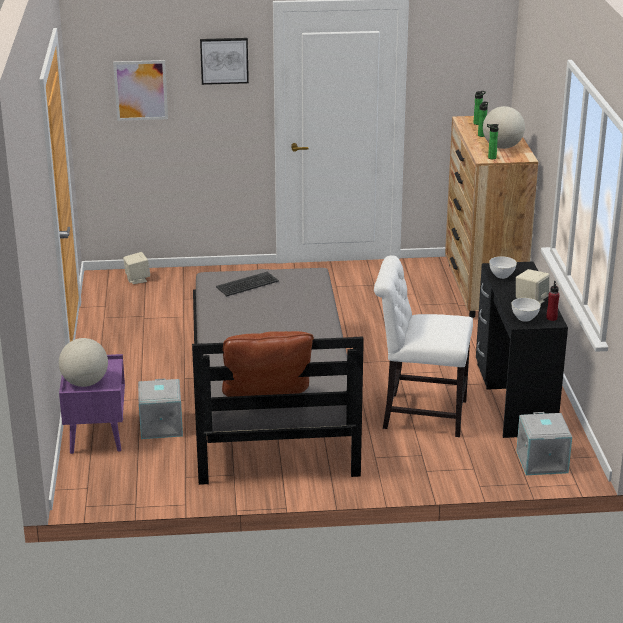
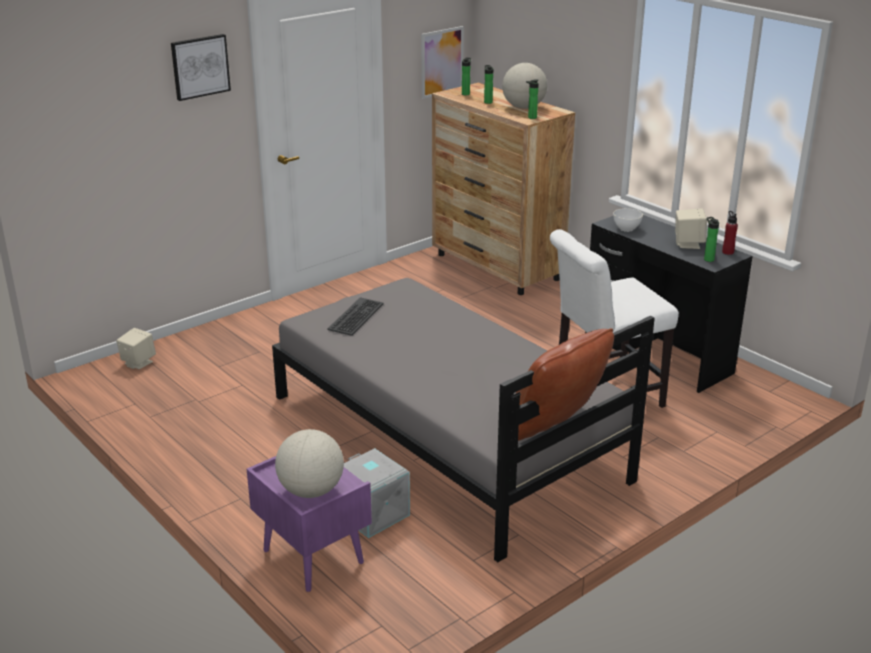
camera: 35 degrees left, 0 degrees up
picture [113,60,168,121] -> picture moved to [421,26,464,99]
white bowl [511,298,541,322] -> bottle [704,217,719,262]
grey storage box [516,412,572,475] -> none

